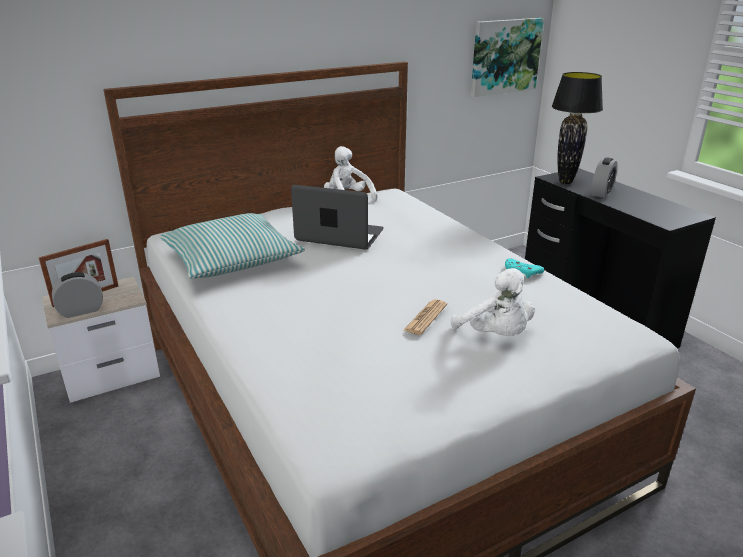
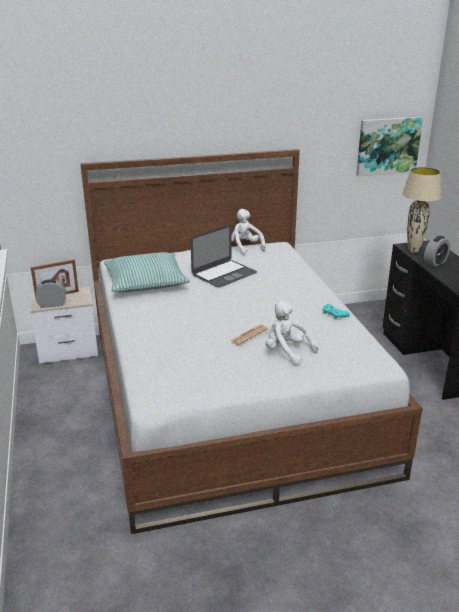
camera: 15 degrees right, 0 degrees up
laptop [291,185,384,250] -> laptop turned 105 degrees clockwise [190,225,257,288]
white plush toy [451,268,535,336] -> white plush toy turned 150 degrees clockwise [266,301,318,365]
black table lamp [552,72,603,184] -> beige table lamp [402,167,442,253]

